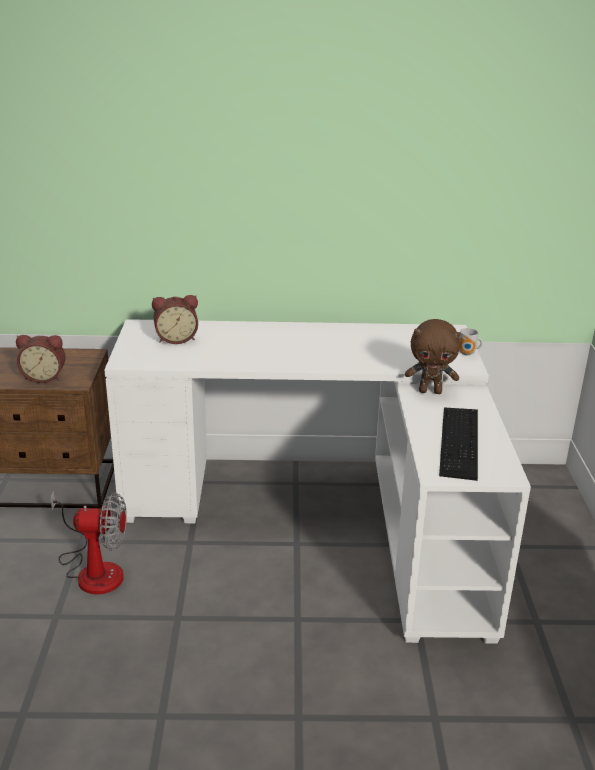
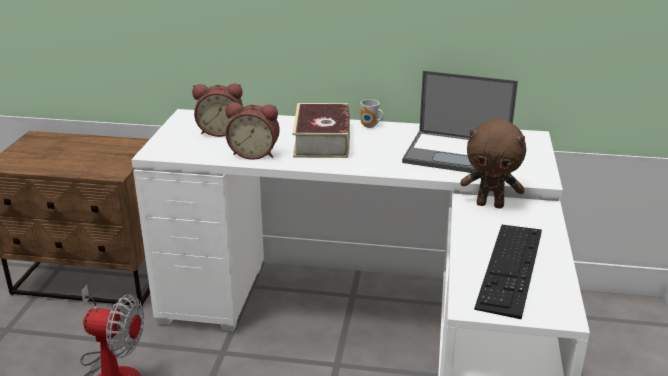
camera: 10 degrees right, 0 degrees up
alarm clock [16,335,66,383] -> alarm clock moved to [226,102,280,160]
mug [459,328,483,355] -> mug moved to [361,99,384,128]
none -> book [292,103,350,158]
none -> laptop [402,70,518,173]

